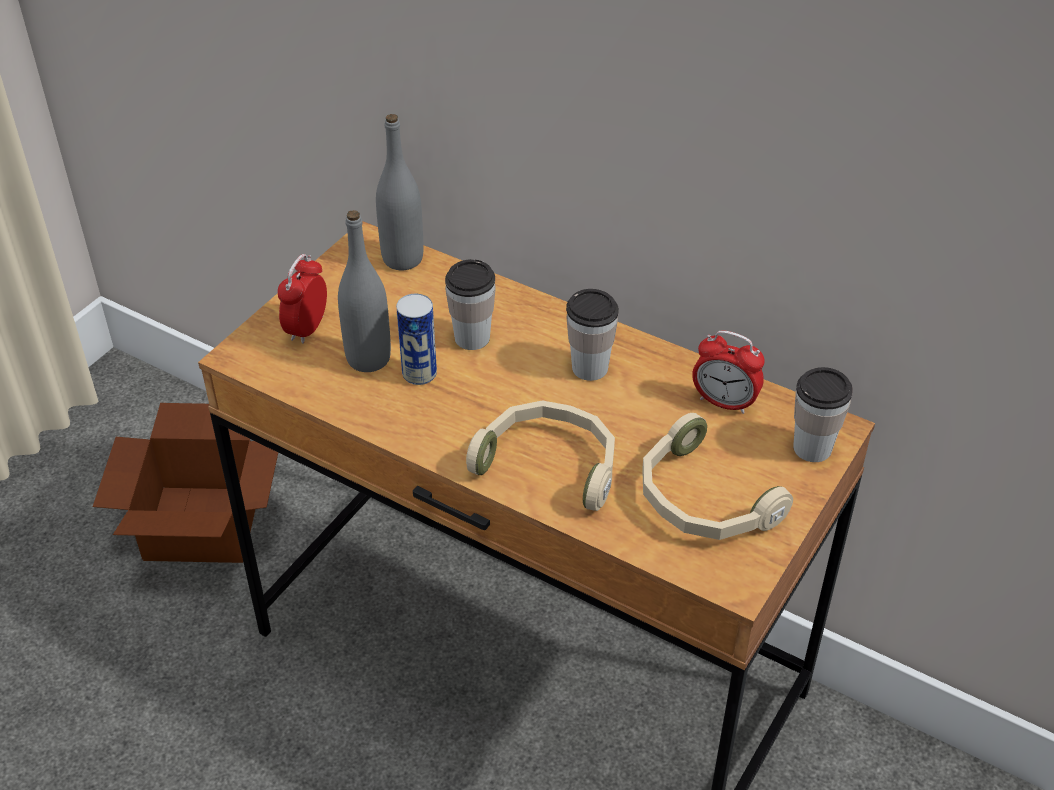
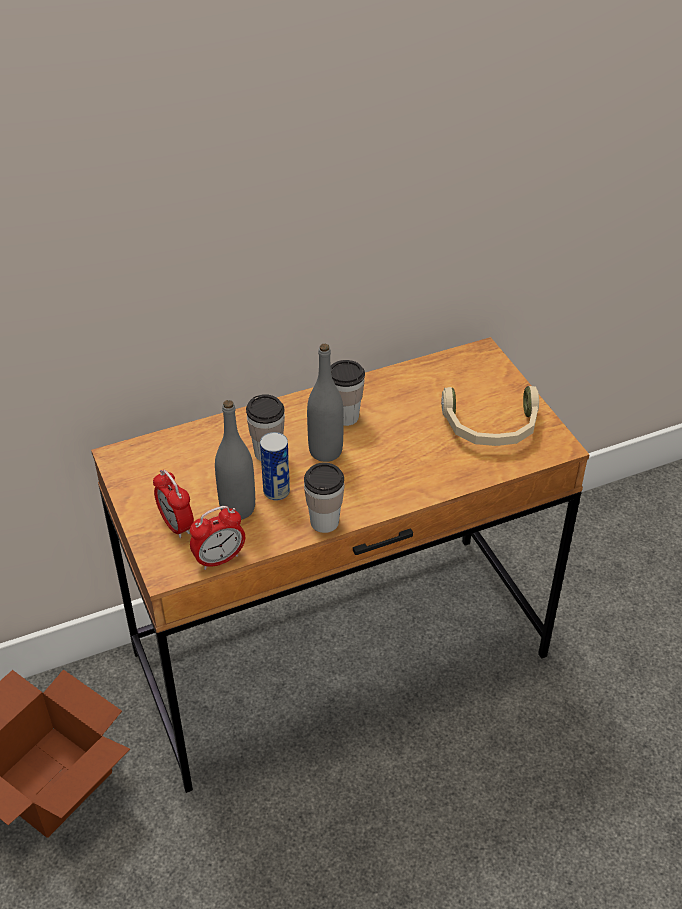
camera: 55 degrees left, 0 degrees up
grey bottle [376,114,423,270] -> grey bottle moved to [307,344,344,462]
beige headphones [466,400,615,511] -> none
alarm clock [692,330,765,414] -> alarm clock moved to [190,506,245,570]
cup [793,367,853,462] -> cup moved to [304,462,344,533]

